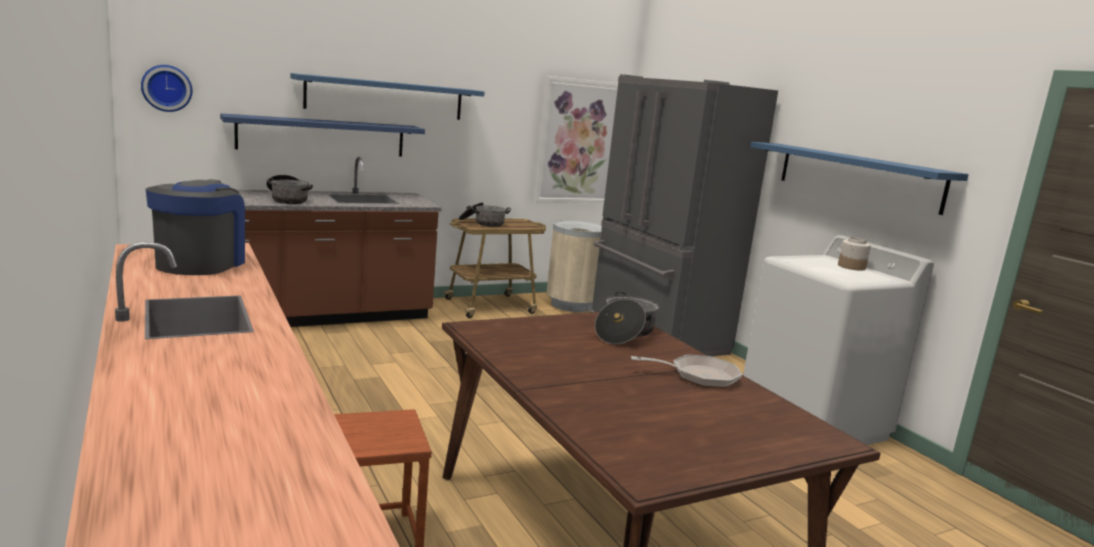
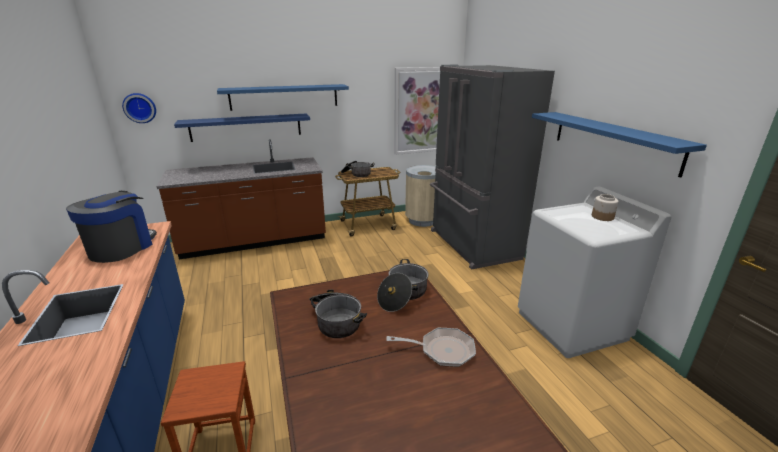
camera: 10 degrees right, 10 degrees up
cooking pot [266,175,313,204] -> cooking pot moved to [310,289,367,338]

